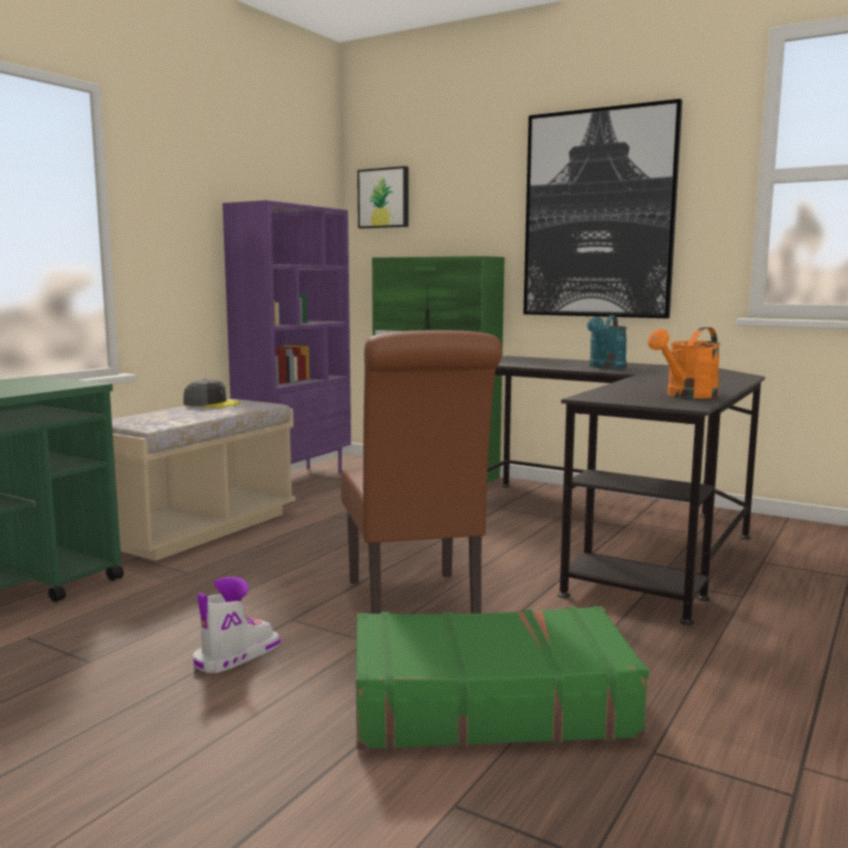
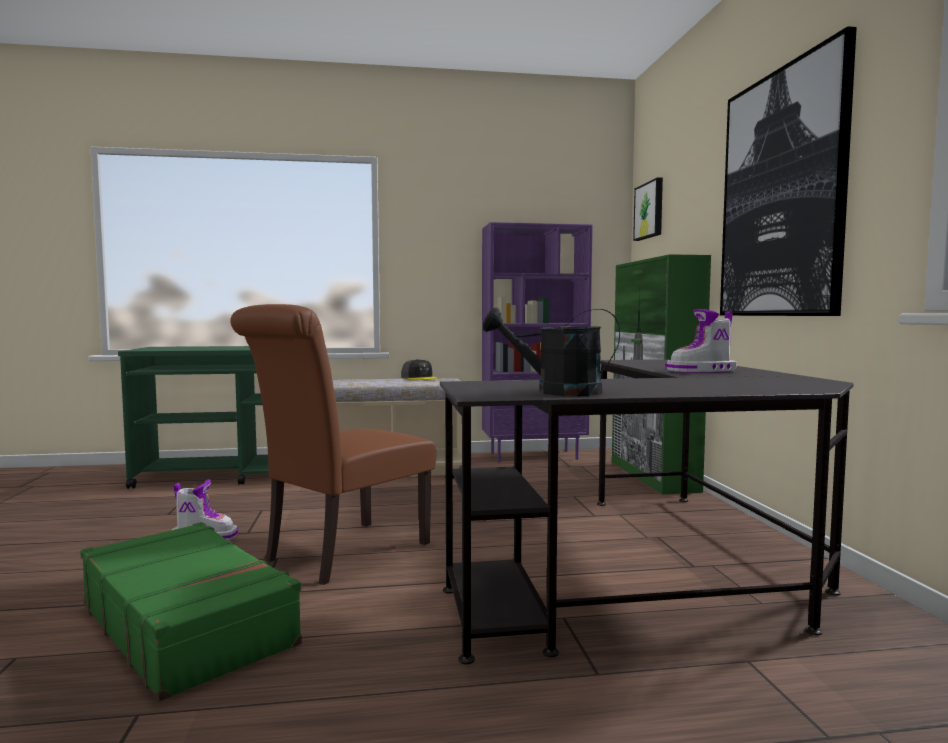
camera: 50 degrees right, 5 degrees down
turquoise watering can [587,315,627,369] -> boot [665,309,737,373]
orange watering can [648,327,720,398] -> black watering can [483,307,620,396]

